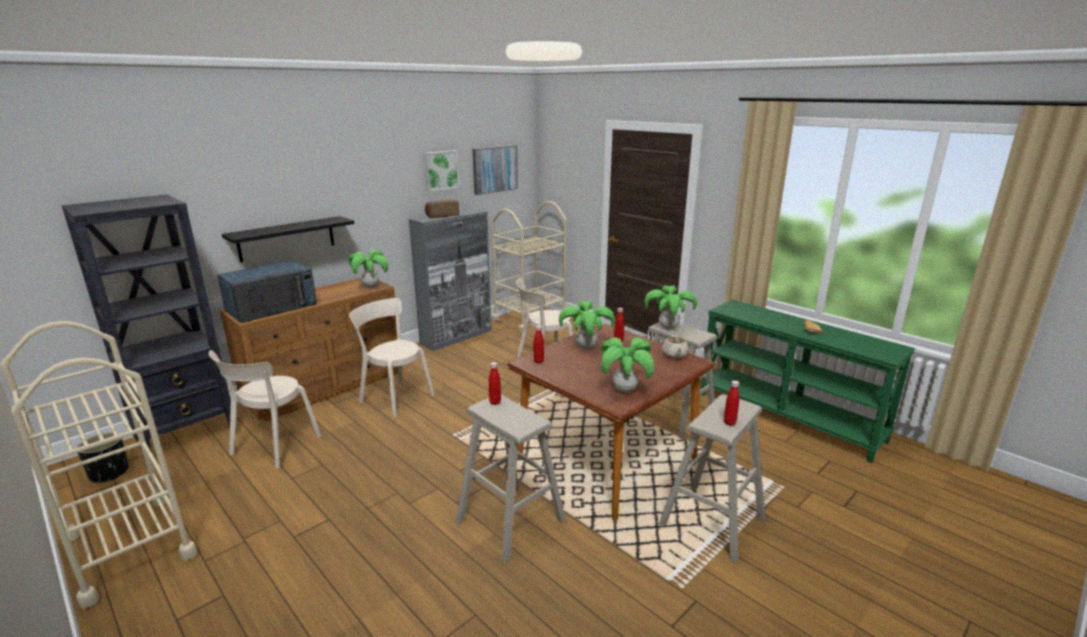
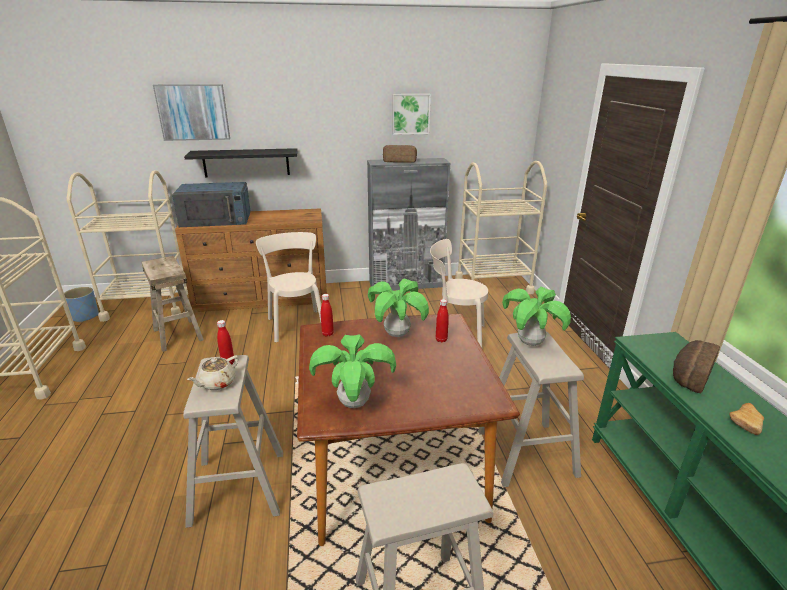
camera: 35 degrees right, 5 degrees up
black bookcase [62,194,231,464] -> beige cart [67,170,188,322]
black planter [77,432,129,483] -> blue planter [64,287,99,323]
beige chair [209,350,322,469] -> beige stool [142,256,204,352]
potted plant [348,250,388,288] -> none
picture [472,145,518,195] -> picture moved to [153,84,230,141]
beige teapot [662,335,688,359] -> beige teapot moved to [187,356,238,390]
red bottle [724,380,739,426] -> none
none -> bread [673,340,720,393]

